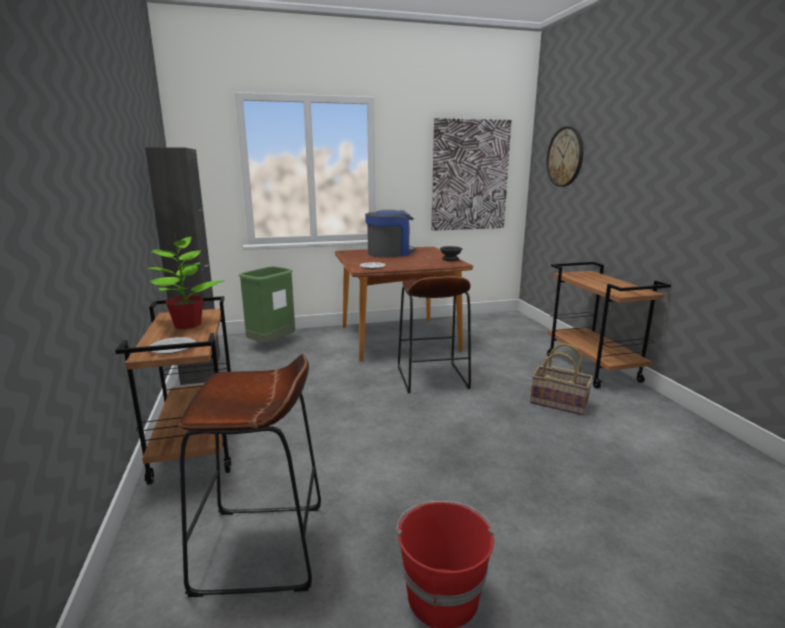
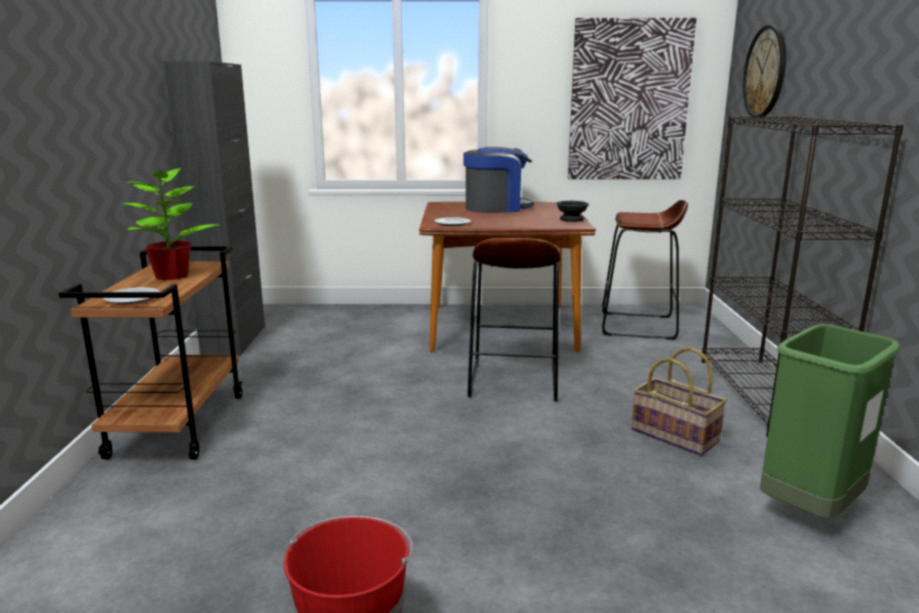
camera: 15 degrees right, 0 degrees up
brown stool [179,354,321,597] -> brown stool moved to [602,200,688,340]
green trash can [239,266,295,343] -> green trash can moved to [760,324,900,519]
brown cart [547,262,671,389] -> black bookcase [702,116,904,437]

